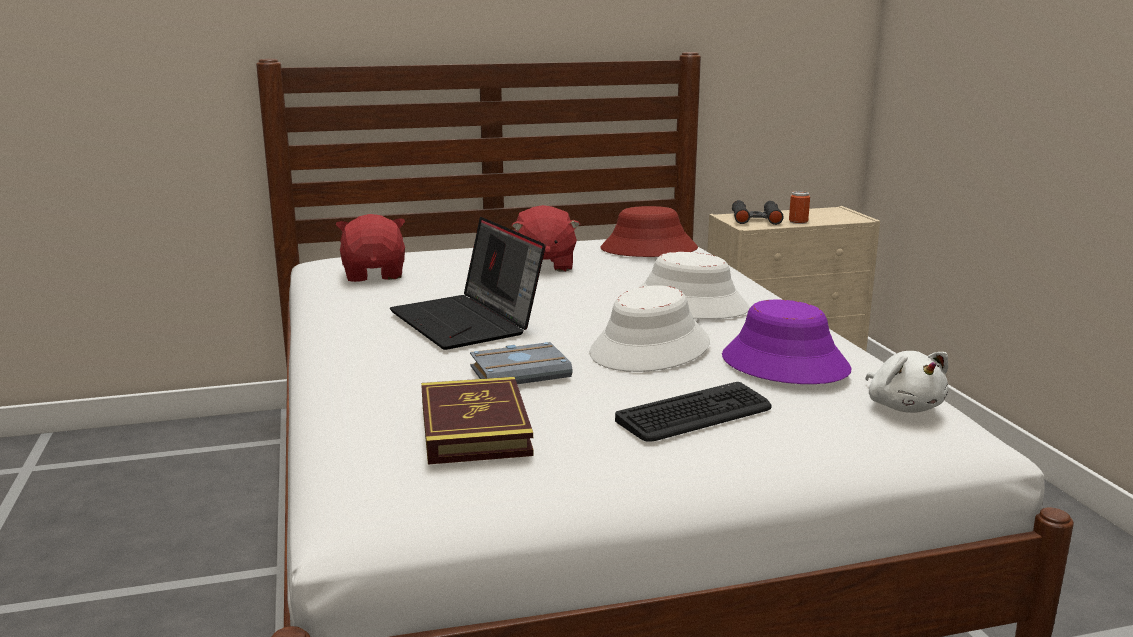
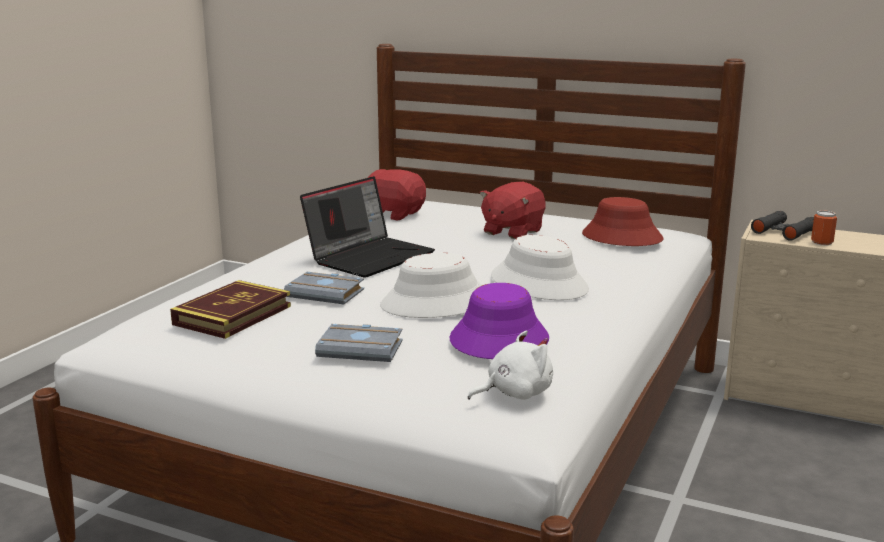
camera: 40 degrees right, 0 degrees up
red plush toy [336,214,405,282] -> red plush toy turned 90 degrees counterclockwise [368,169,426,220]
laptop [390,217,546,350] -> laptop turned 150 degrees counterclockwise [300,176,435,278]
keyboard [615,382,772,442] -> grey book [315,324,403,362]
white plush toy [865,351,949,413] -> white plush toy turned 135 degrees counterclockwise [468,330,553,400]

